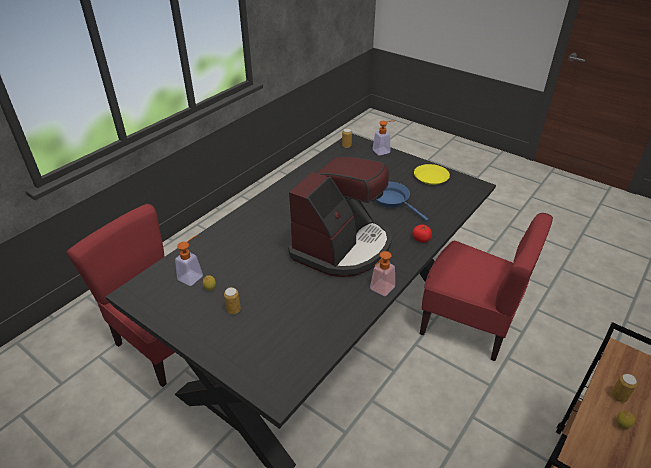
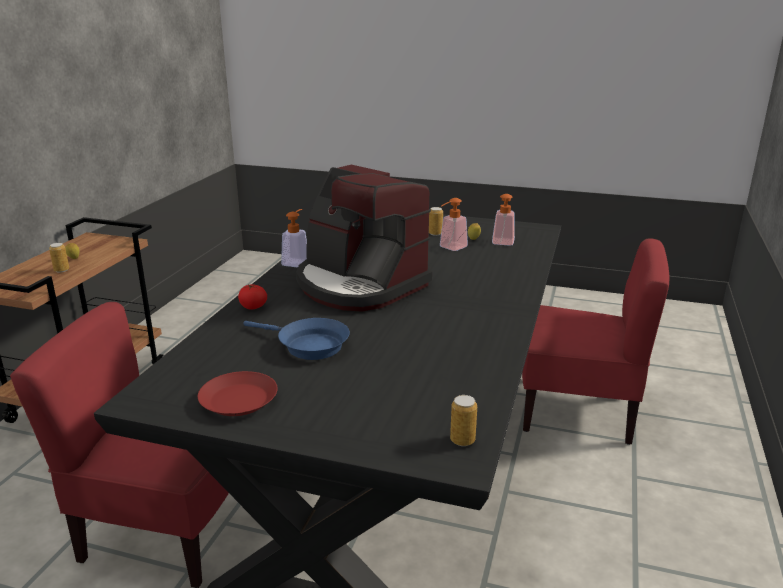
camera: 160 degrees right, 15 degrees down
coffee machine [288,157,392,277] -> coffee machine turned 60 degrees counterclockwise [296,165,432,311]
soap dispenser [372,120,396,156] -> soap dispenser moved to [440,198,468,251]
yellow plate [414,164,450,185] -> red plate [198,371,278,416]

